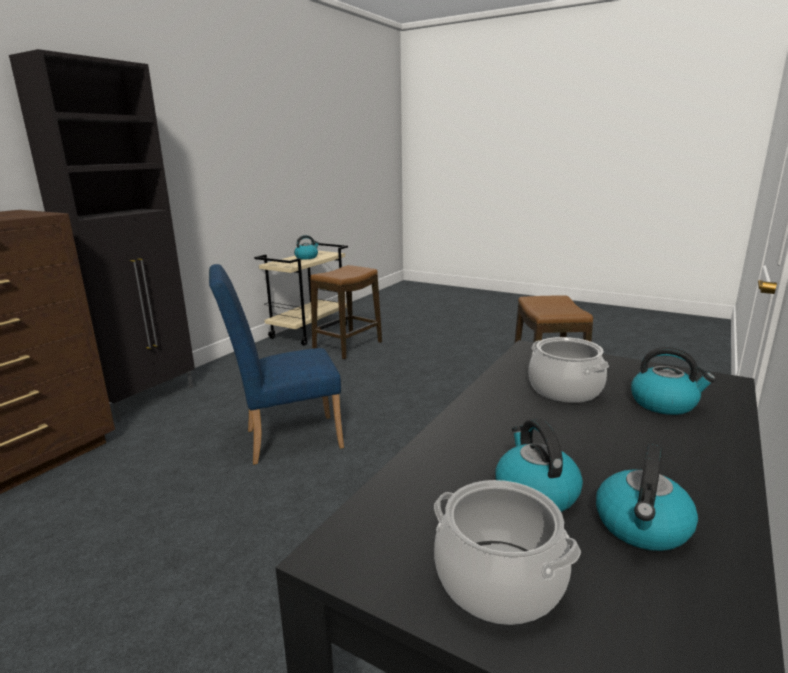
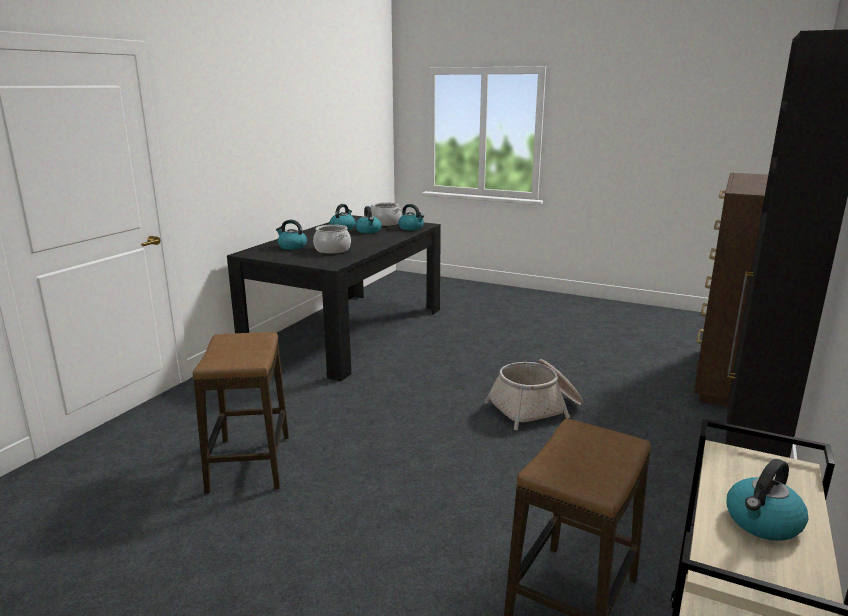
camera: 175 degrees right, 0 degrees up
blue chair [209,264,344,465] -> basket [485,359,583,430]
none -> kettle [398,204,424,230]

